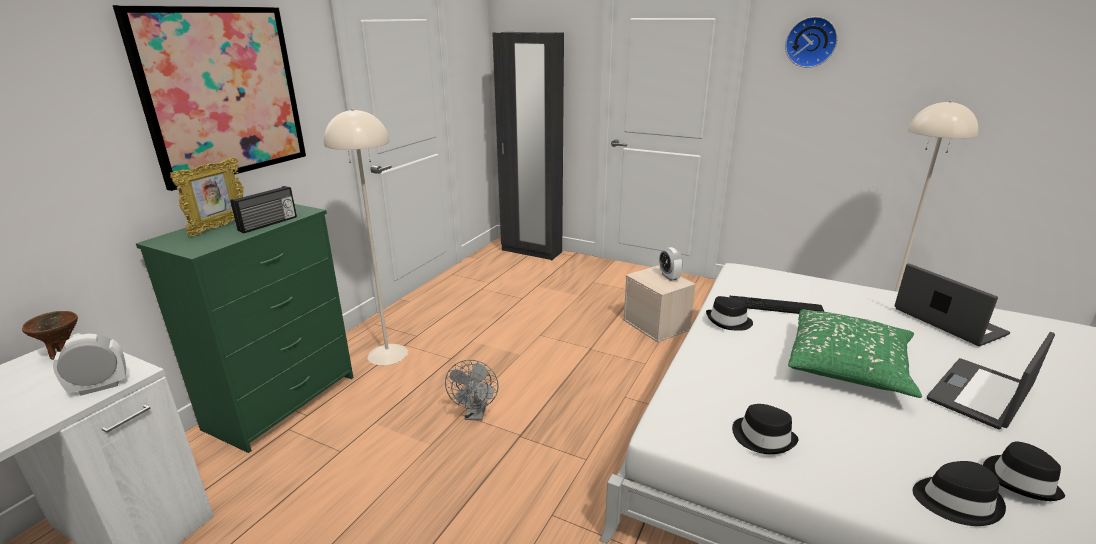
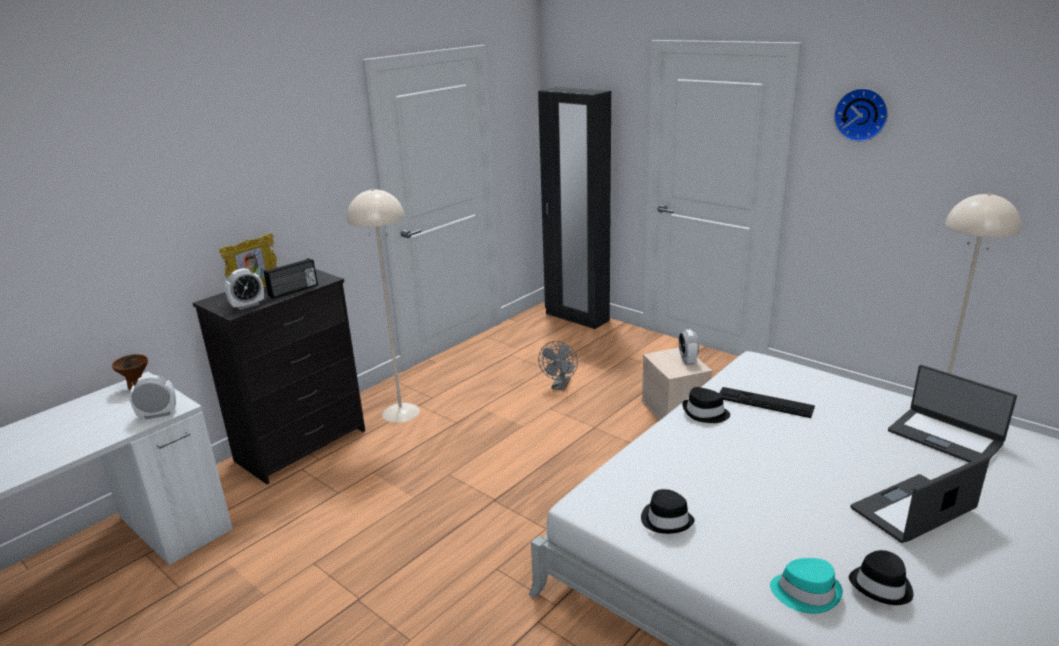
camera: 15 degrees right, 0 degrees up
picture [113,5,306,191] -> none
green dresser [136,204,353,453] -> black dresser [193,269,365,484]
grey fan [445,360,499,421] -> grey fan moved to [538,341,578,390]
green pillow [788,309,922,398] -> none
laptop [895,263,1010,346] -> laptop turned 150 degrees clockwise [888,365,1017,463]
black hat [913,461,1006,526] -> turquoise hat [770,558,843,614]
none -> alarm clock [224,268,264,310]

